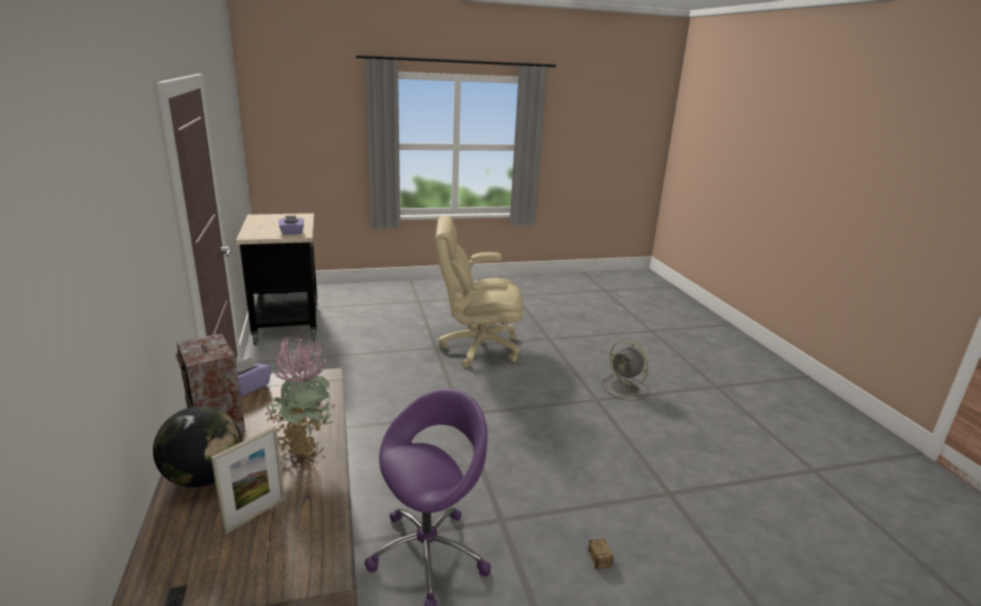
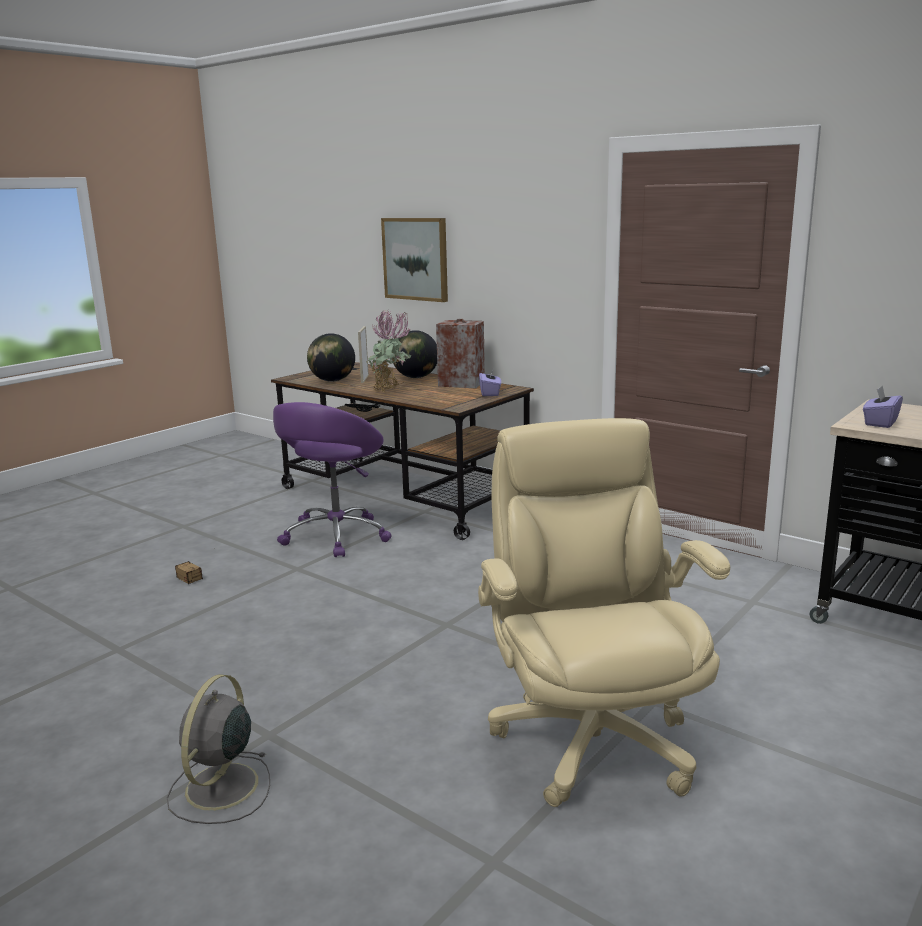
camera: 145 degrees right, 5 degrees down
beige office chair [436,215,523,368] -> beige office chair turned 60 degrees counterclockwise [478,418,730,807]
grey fan [602,340,650,401] -> grey fan turned 90 degrees counterclockwise [167,674,270,824]
none -> globe [307,333,355,382]
none -> picture [381,218,448,302]

